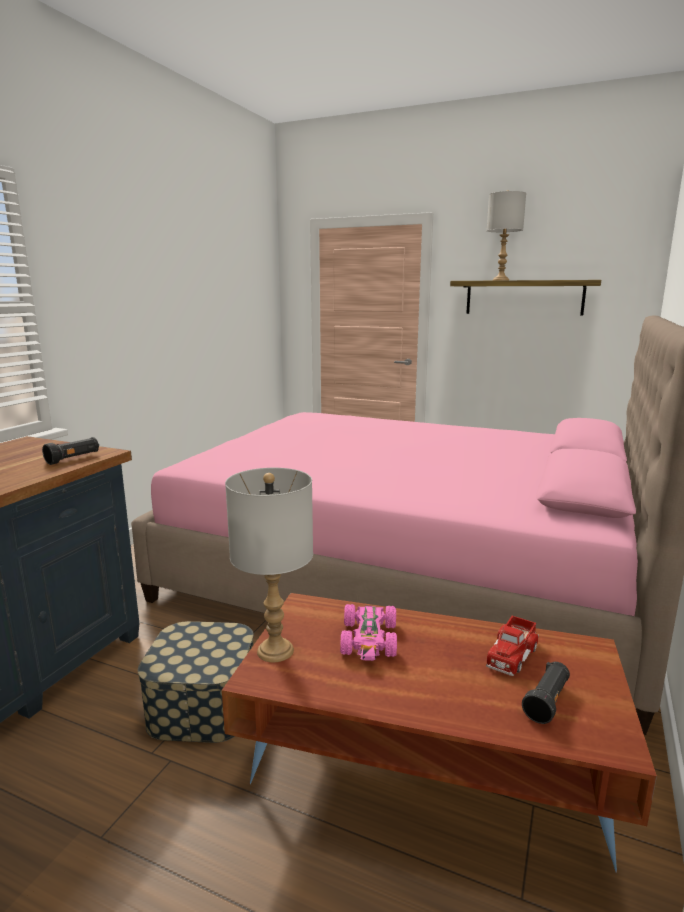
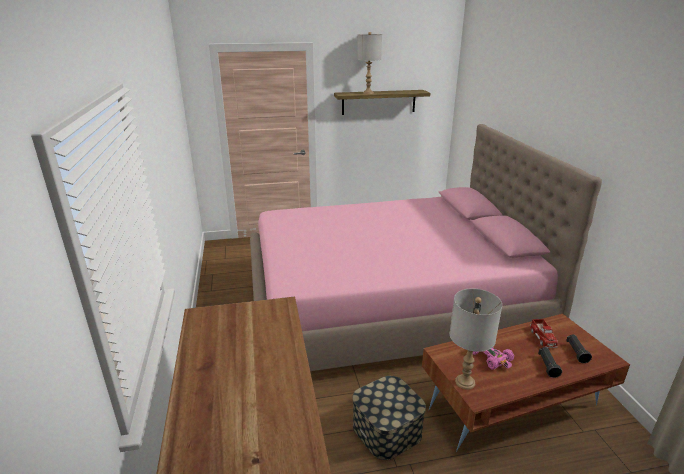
camera: 35 degrees left, 10 degrees up
black flashlight [42,437,99,465] -> black flashlight moved to [538,347,562,378]

